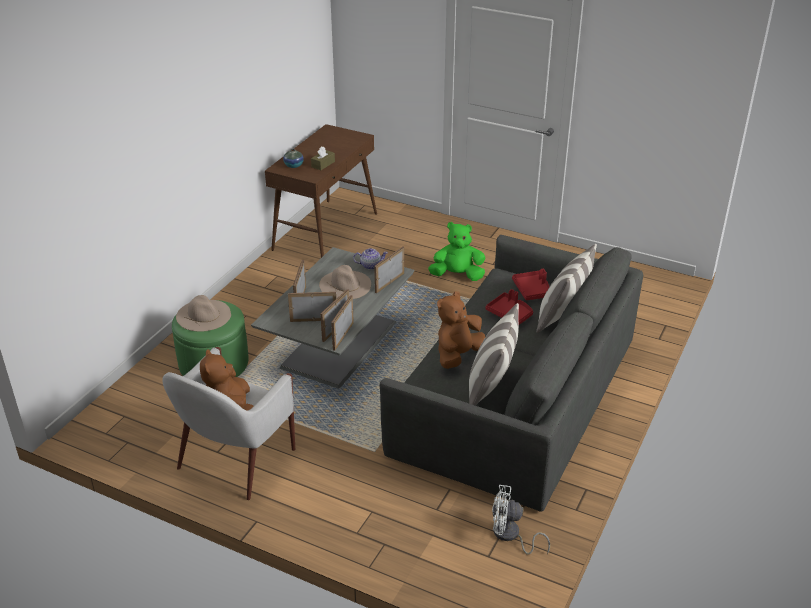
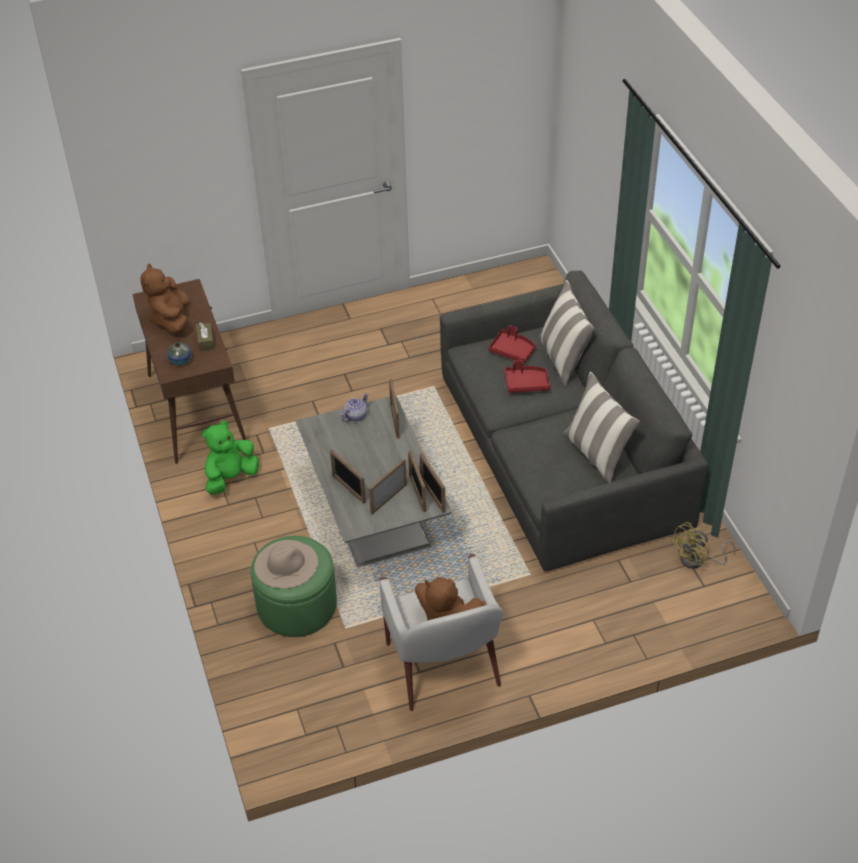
camera: 45 degrees left, 10 degrees up
beige hat [319,265,371,299] -> none
green plush toy [428,222,485,281] -> green plush toy moved to [202,421,259,494]
brown plush toy [437,291,485,369] -> brown plush toy moved to [140,263,190,334]
white fan [492,485,550,555] -> yellow fan [671,522,736,569]

